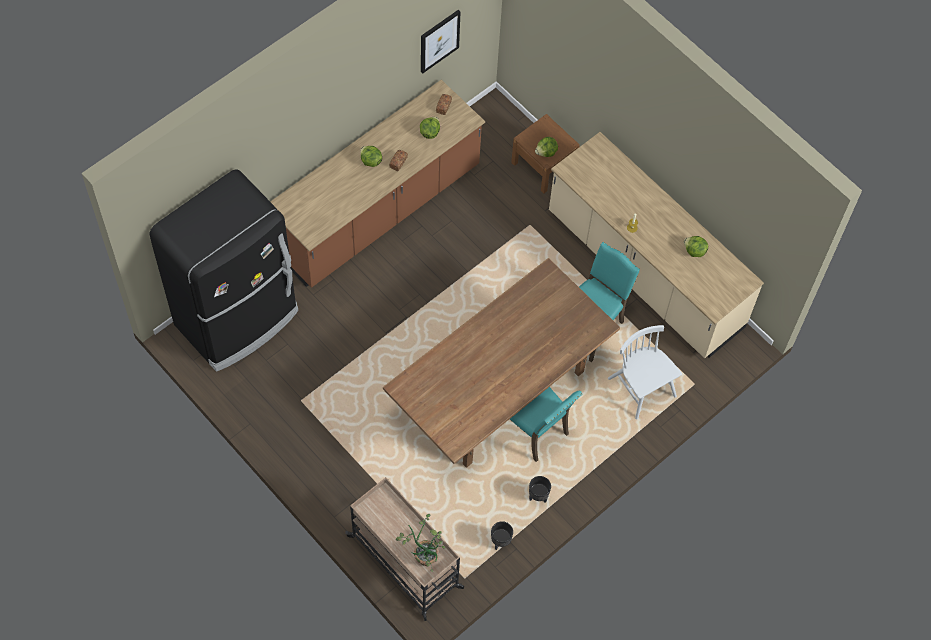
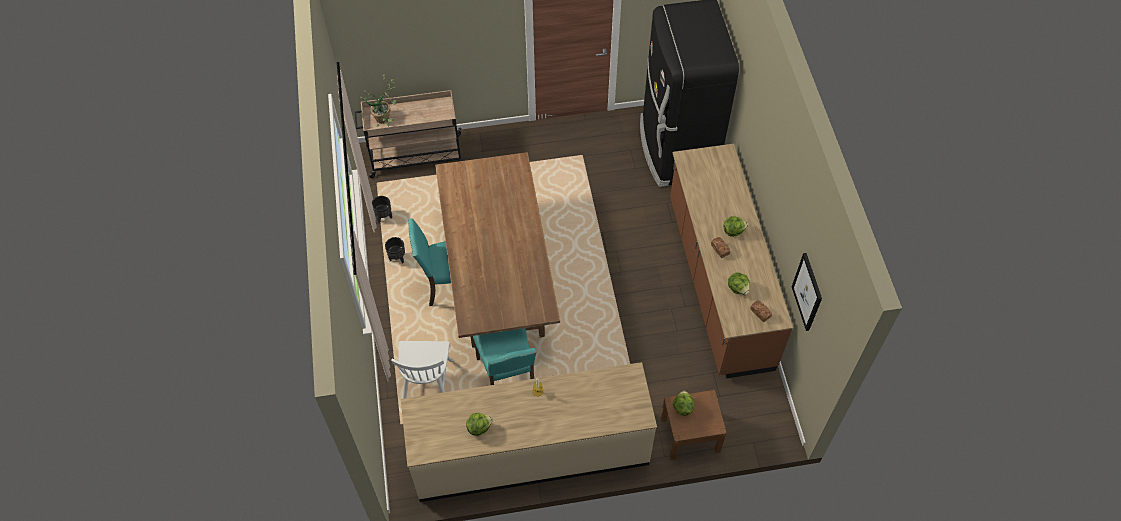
camera: 125 degrees right, 5 degrees down
white chair [608,325,682,420] -> white chair turned 90 degrees clockwise [391,341,453,399]

